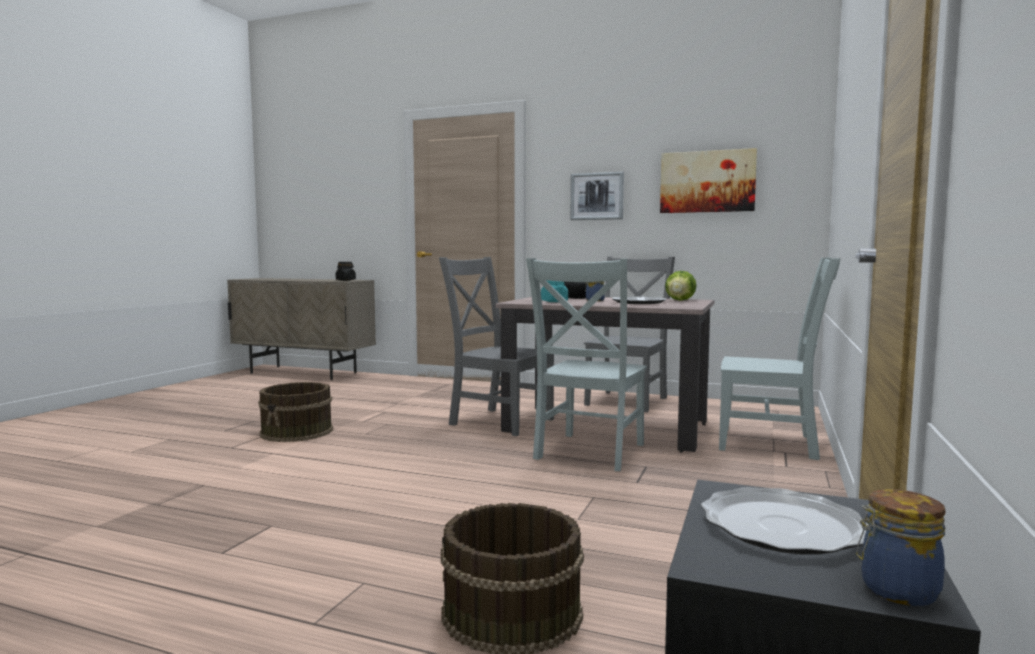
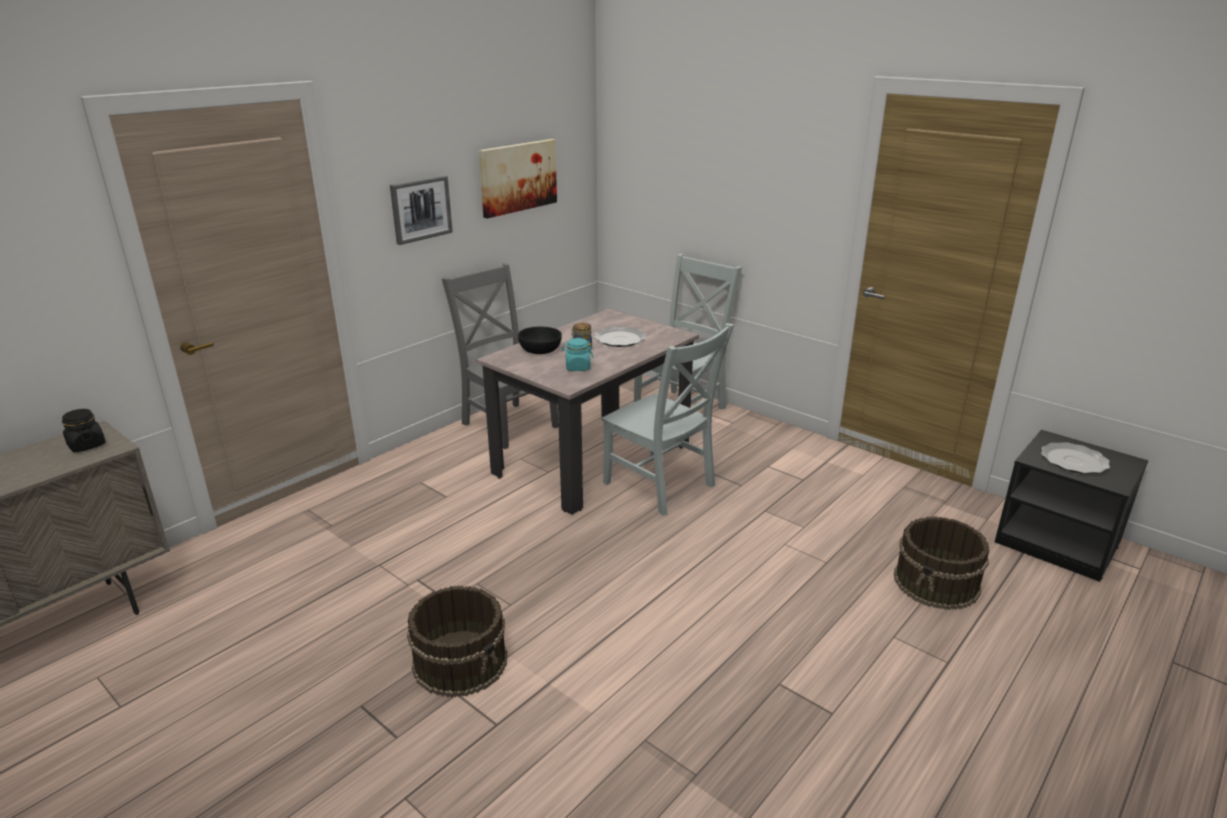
camera: 70 degrees left, 20 degrees up
grey chair [439,257,554,436] -> none
lettuce [665,271,696,301] -> none
jar [856,489,945,606] -> none

